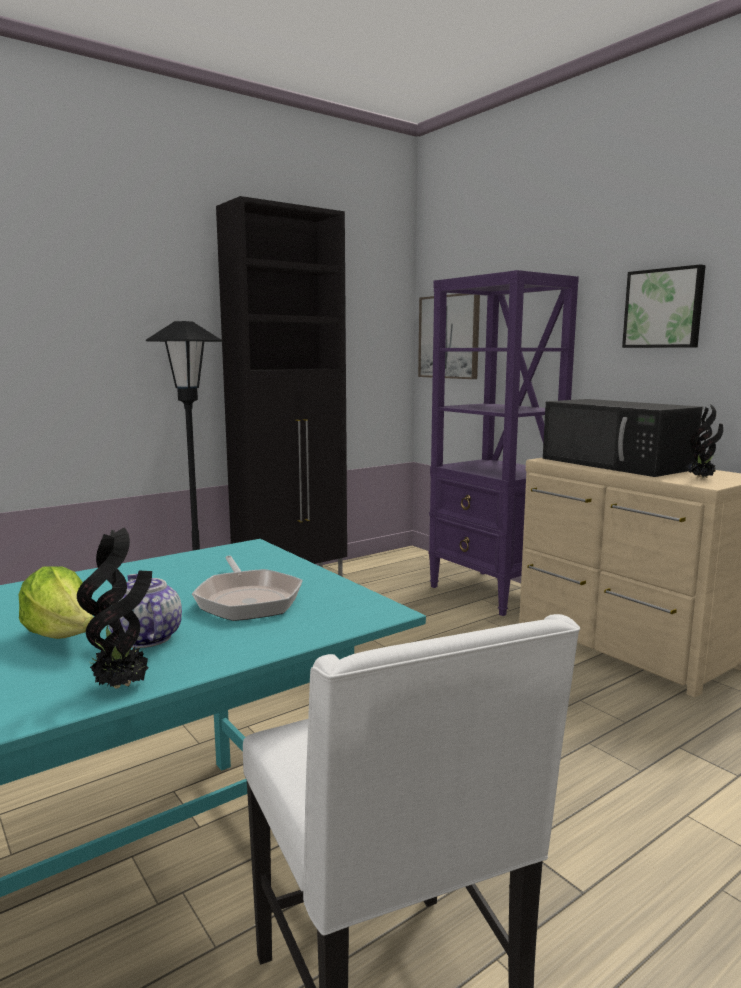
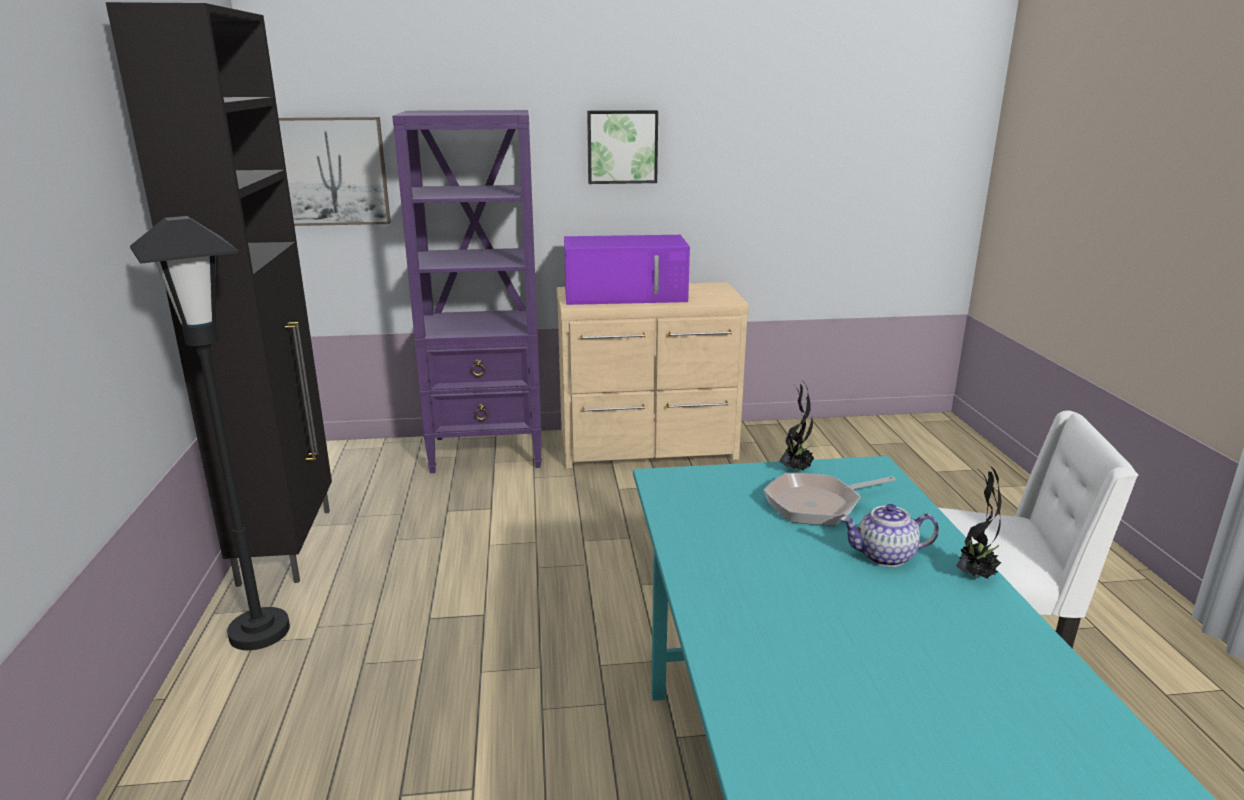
camera: 60 degrees left, 10 degrees up
lettuce [18,566,94,639] -> none
frying pan [192,556,303,621] -> frying pan turned 150 degrees clockwise [763,473,895,526]
black microwave [543,399,703,477] -> purple microwave [564,235,690,305]
potted plant [685,405,723,478] -> potted plant moved to [779,383,814,471]

